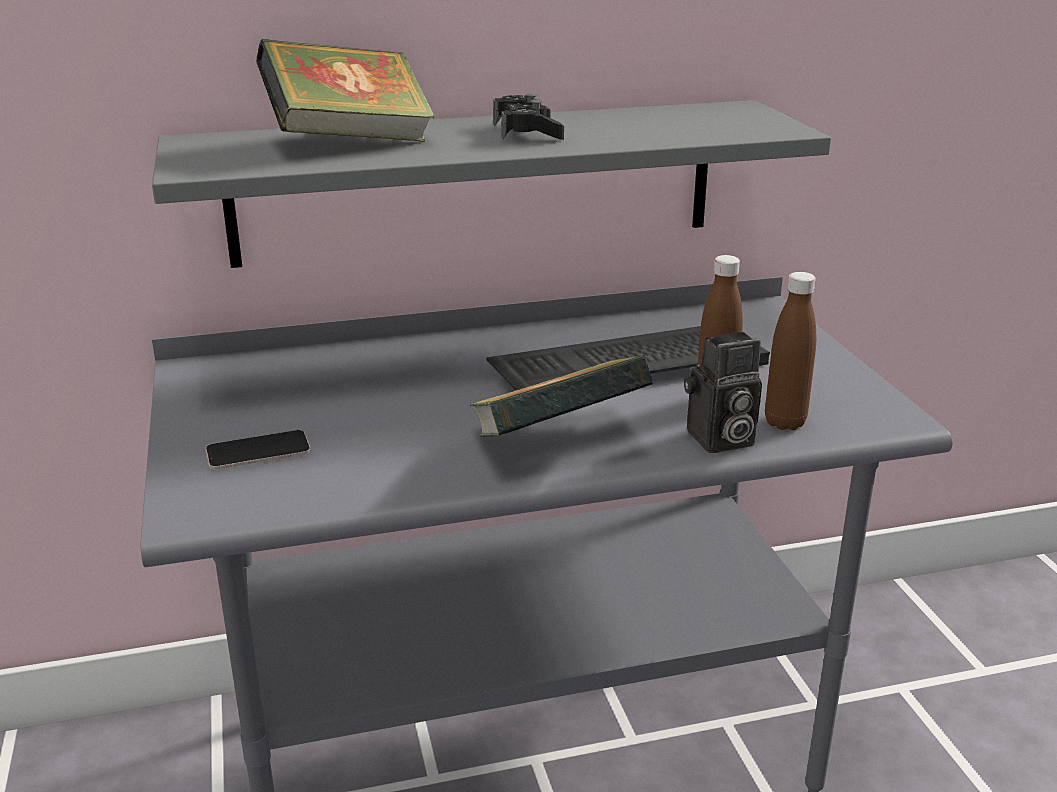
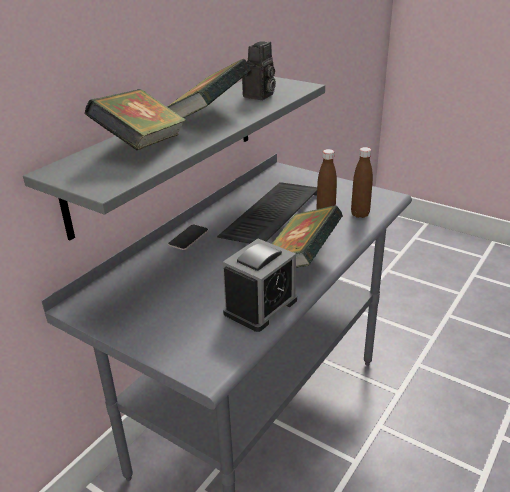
camera: 40 degrees left, 5 degrees up
phone [206,430,311,470] -> phone moved to [168,224,209,250]
black game controller [493,93,564,140] -> book [167,59,251,118]
camera [684,332,762,453] -> camera moved to [242,41,276,100]
none -> alarm clock [222,239,297,332]

